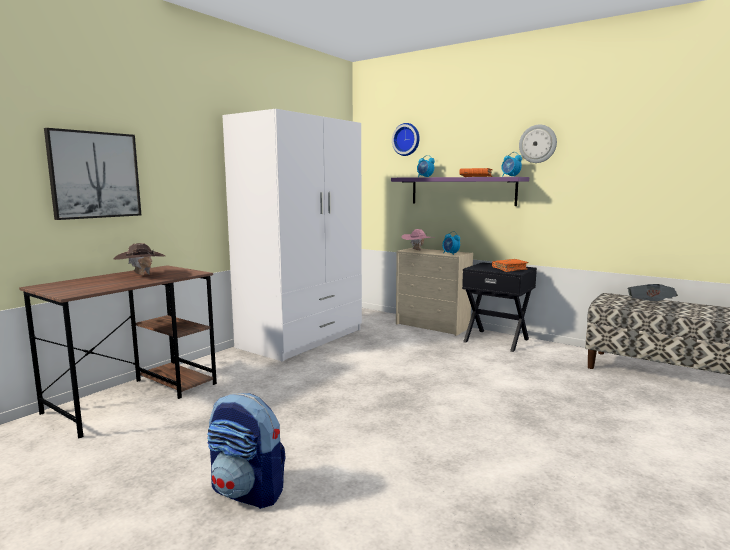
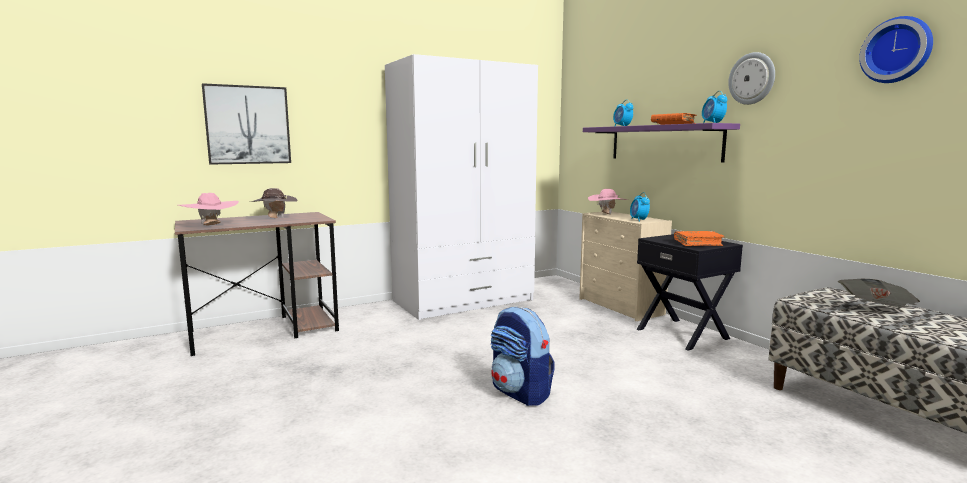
camera: 25 degrees right, 0 degrees up
backpack [207,393,286,509] -> backpack moved to [491,306,555,406]
wall clock [392,123,420,156] -> wall clock moved to [859,16,933,83]
none -> pink hat [178,193,239,225]

